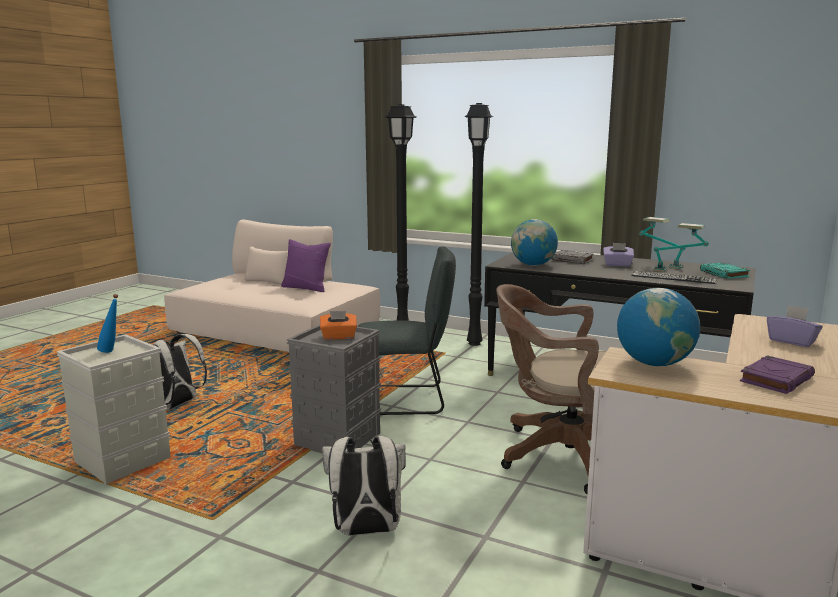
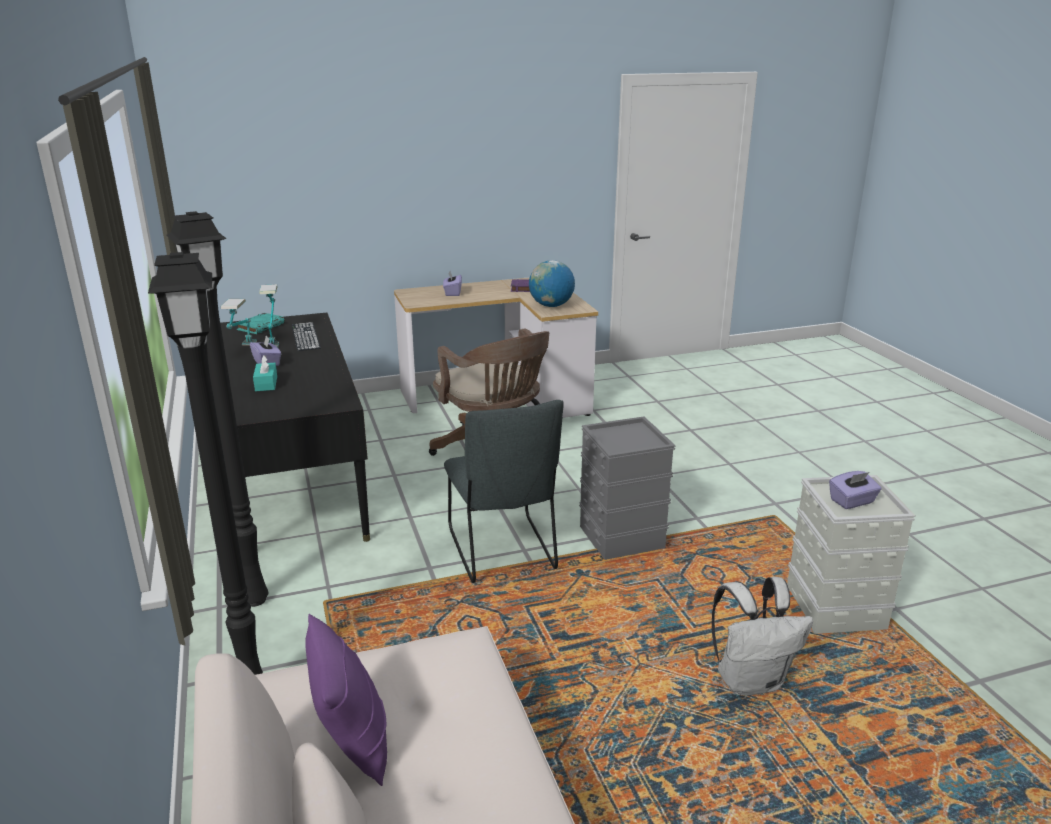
camera: 135 degrees left, 10 degrees up
blue bottle [97,294,118,353] -> purple tissue box [829,471,882,509]
orange tissue box [320,311,357,340] -> none
white backpack [322,436,406,536] -> none
grey chair [358,246,456,415] -> grey chair turned 150 degrees counterclockwise [444,400,564,583]
globe [511,219,558,266] -> none
grey book [551,250,594,264] -> turquoise tissue box [253,355,277,391]

